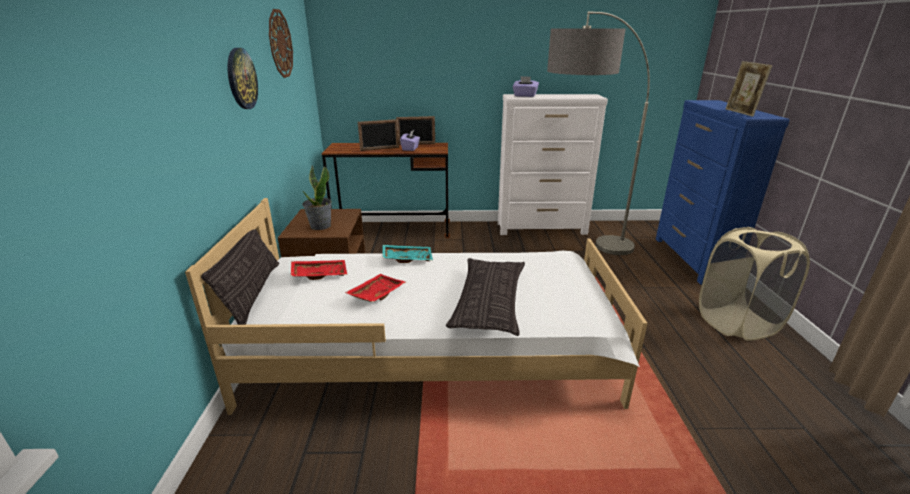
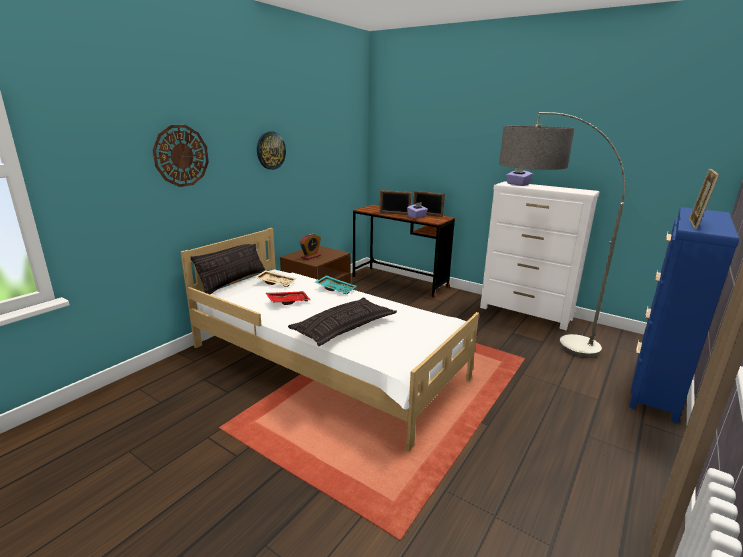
camera: 35 degrees right, 5 degrees down
wall clock [269,9,293,78] -> wall clock moved to [153,125,209,187]
red tray [291,260,347,280] -> beige tray [255,270,297,287]
potted plant [302,165,332,230] -> alarm clock [300,233,321,260]
beige laundry basket [699,227,810,341] -> none

